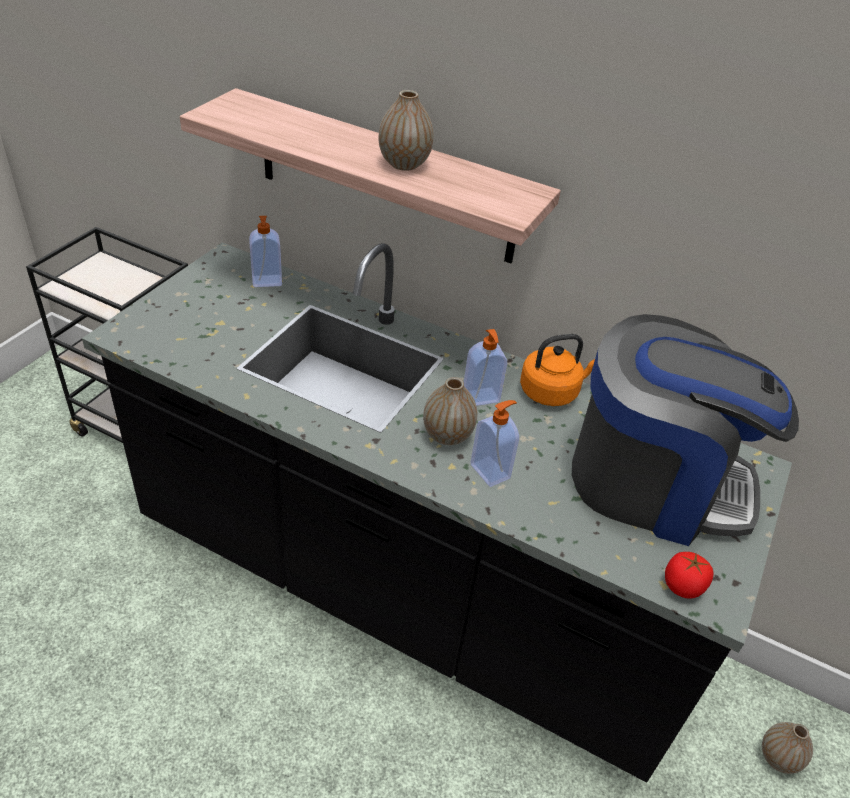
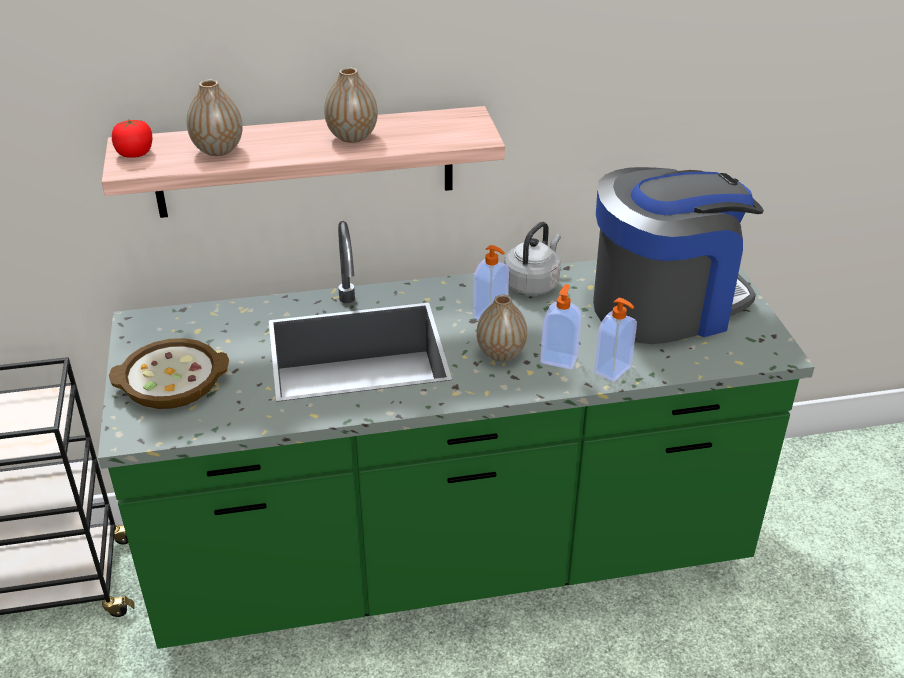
camera: 35 degrees left, 5 degrees down
black counter [82,243,792,782] -> green counter [98,221,815,649]
soap dispenser [249,216,282,287] -> soap dispenser moved to [594,298,637,382]
orange kettle [520,334,595,406] -> grey kettle [504,222,561,295]
tomato [665,552,714,599] -> tomato moved to [112,119,152,158]
vase [762,722,813,774] -> vase moved to [186,79,243,156]
none -> bowl [109,338,229,409]

